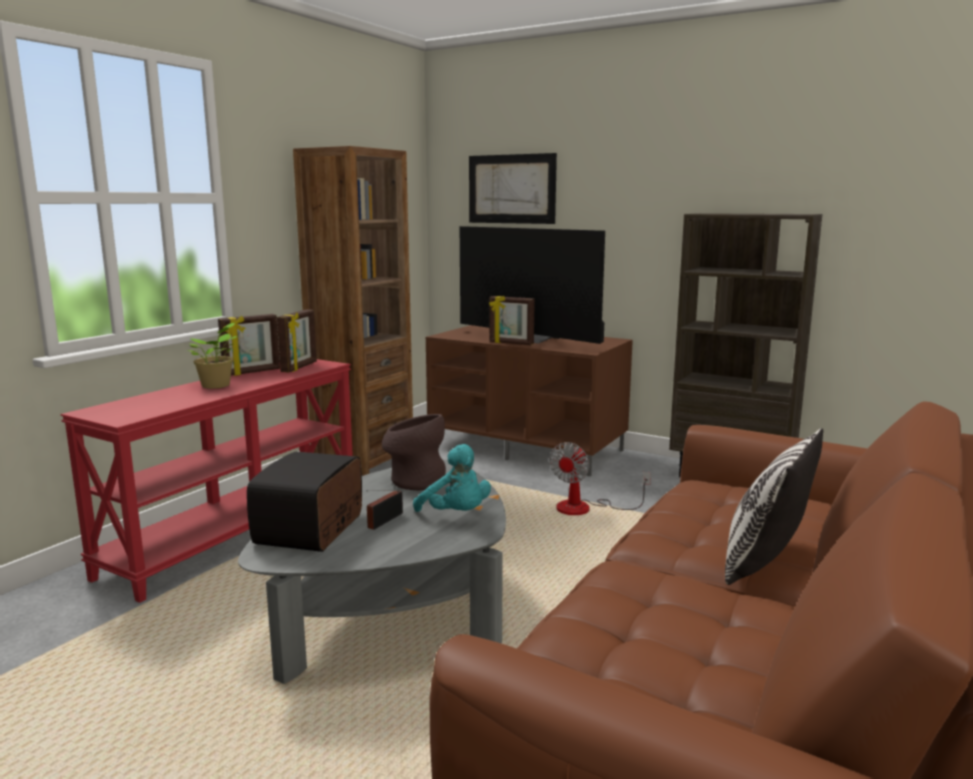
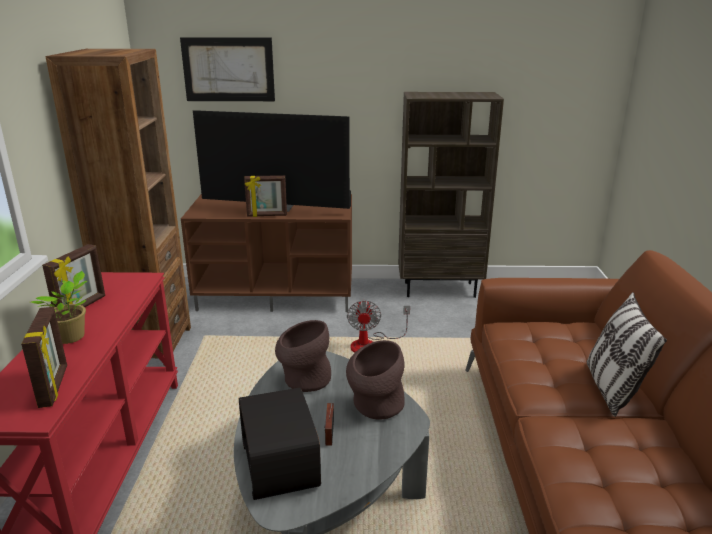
camera: 30 degrees left, 10 degrees up
picture frame [277,310,317,372] -> picture frame moved to [21,307,67,408]
turquoise plush toy [413,444,491,512] -> brown vase [346,340,405,419]

